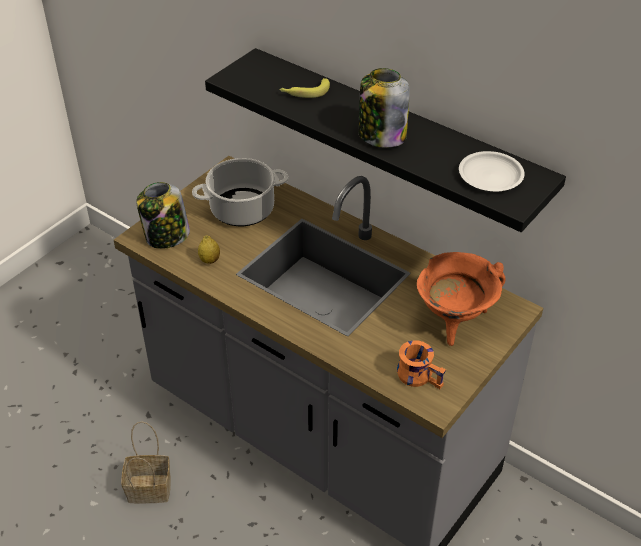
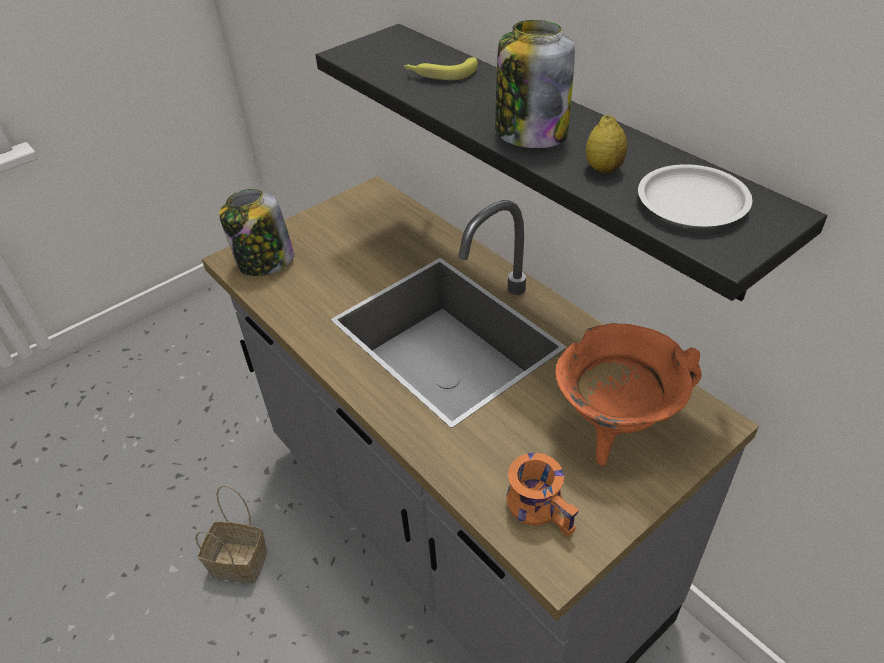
camera: 15 degrees right, 0 degrees up
cooking pot [192,158,289,226] -> none
lemon [198,235,220,264] -> lemon moved to [585,115,627,174]

